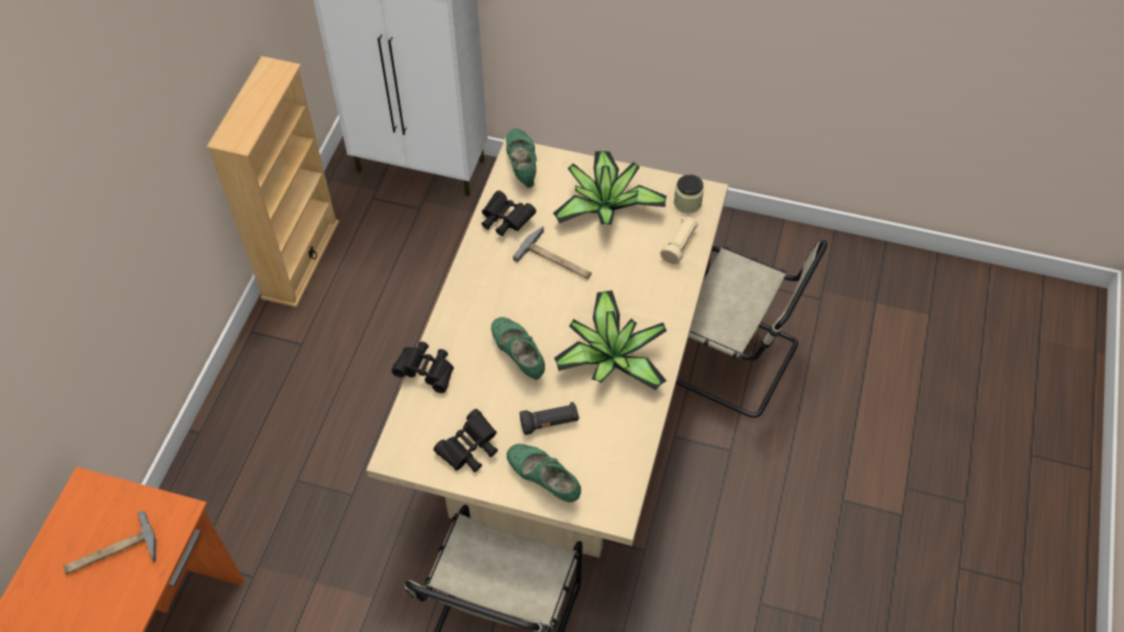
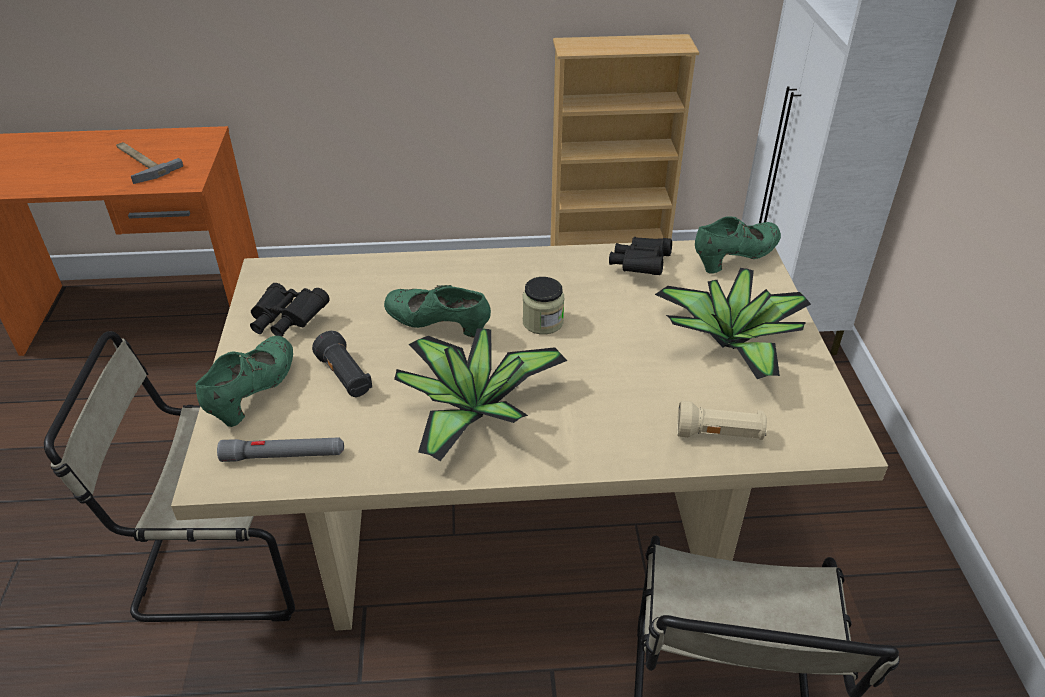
camera: 70 degrees right, 15 degrees down
black binoculars [392,342,454,393] -> none
green shoe [491,317,545,380] -> green shoe turned 105 degrees counterclockwise [384,285,491,337]
hammer [513,226,592,279] -> none
jar [674,174,704,213] -> jar moved to [523,277,564,335]
none -> grey flashlight [217,437,344,462]

